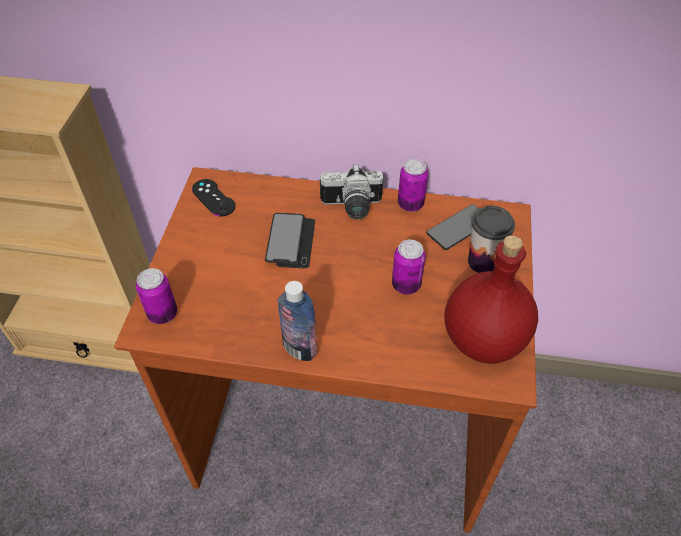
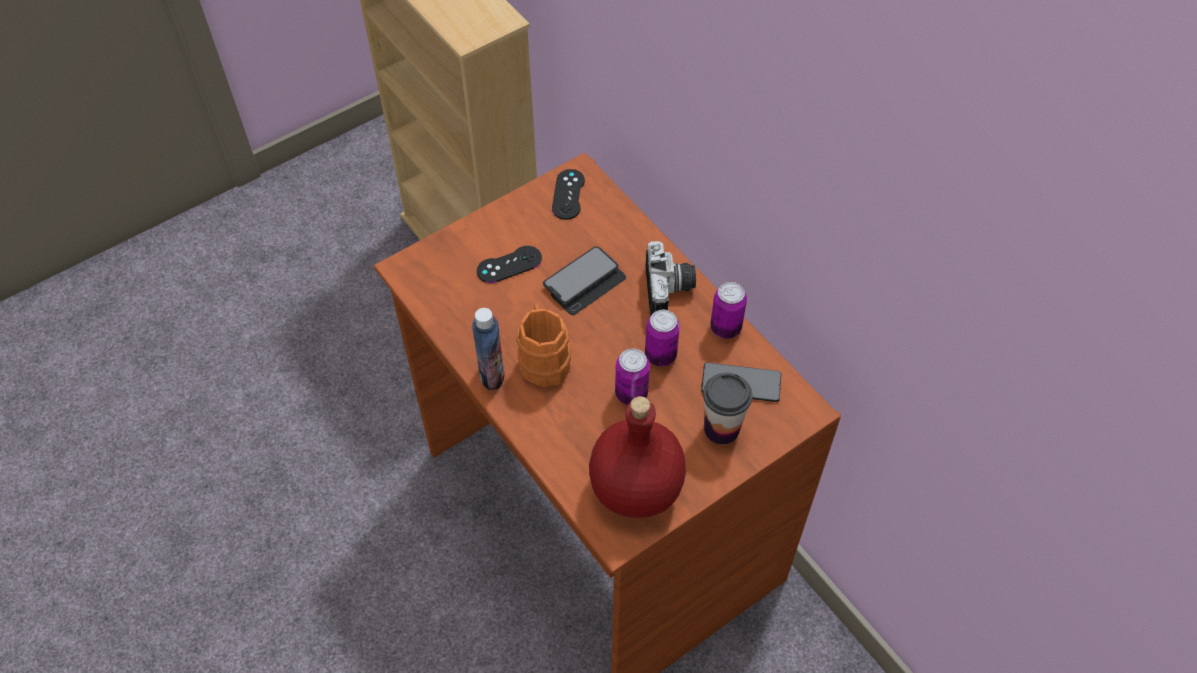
camera: 45 degrees right, 5 degrees up
can [136,268,177,324] -> can moved to [645,310,680,366]
camera [320,164,383,220] -> camera turned 135 degrees counterclockwise [645,241,696,317]
none -> black game controller [477,246,542,283]
none -> orange mug [516,304,571,387]

